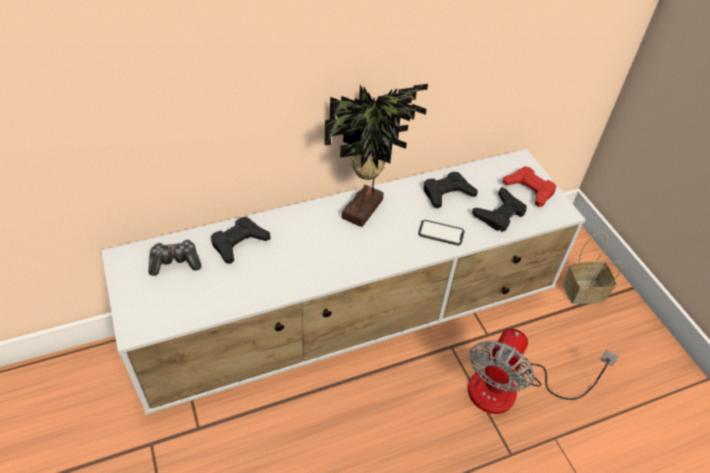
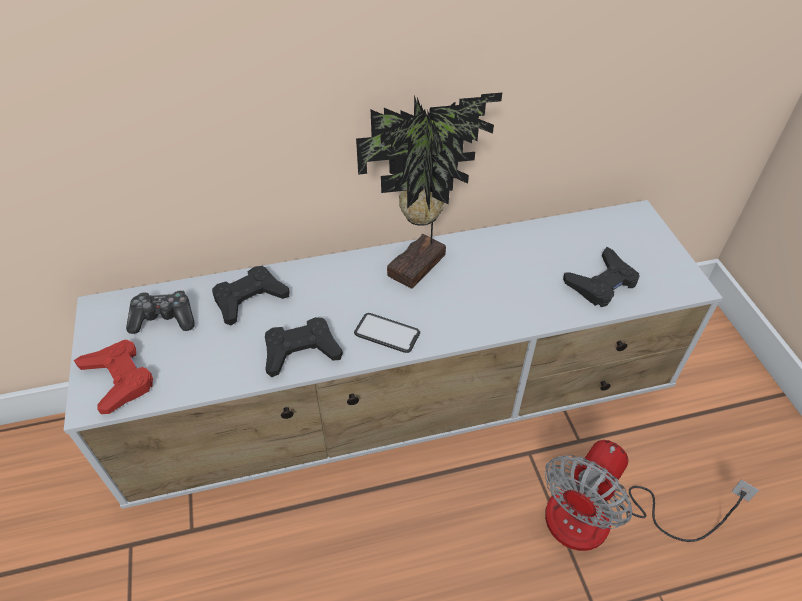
camera: 10 degrees right, 0 degrees up
phone [418,220,465,245] -> phone moved to [354,313,420,353]
black game controller [424,172,478,209] -> black game controller moved to [265,317,343,377]
red game controller [502,166,557,207] -> red game controller moved to [74,339,153,414]
basket [564,232,621,304] -> none

